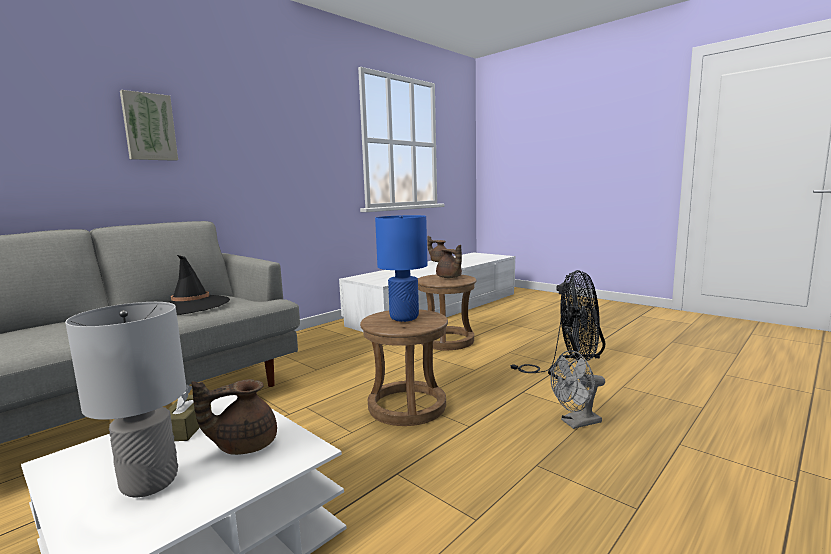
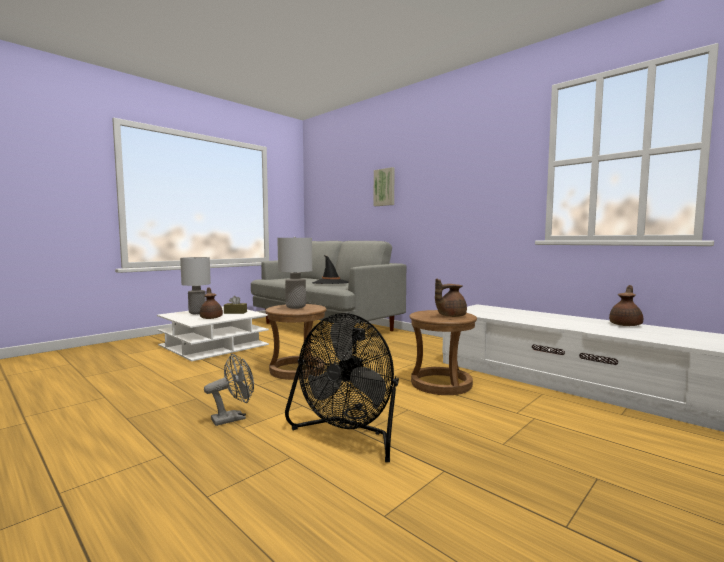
camera: 90 degrees right, 5 degrees down
blue table lamp [375,215,427,322] -> grey table lamp [277,237,312,309]
grey fan [551,350,605,429] -> grey fan turned 75 degrees clockwise [204,354,254,426]

